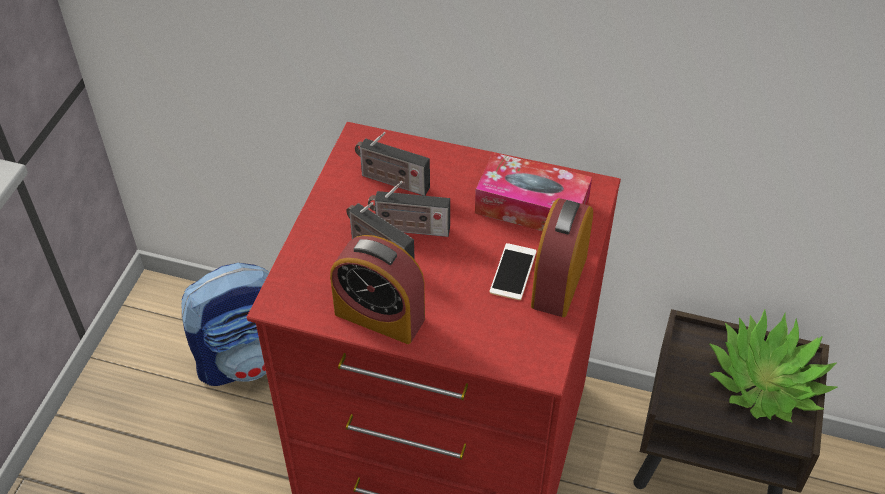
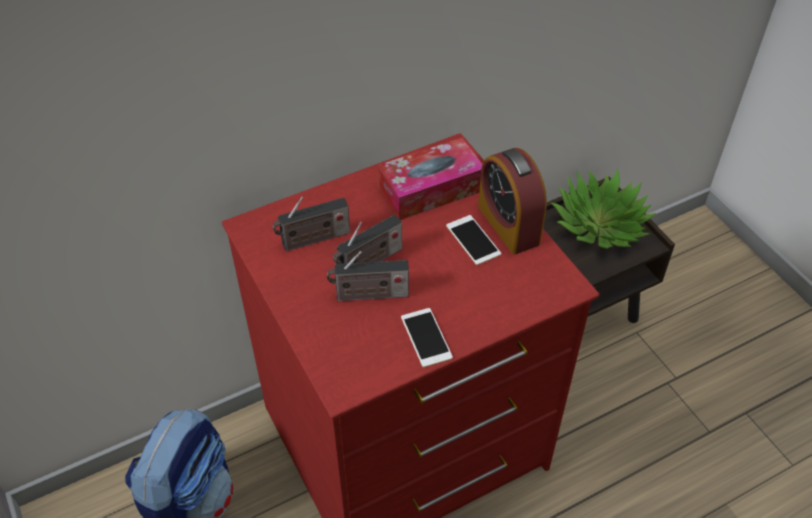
camera: 45 degrees left, 0 degrees up
alarm clock [330,235,425,344] -> phone [401,308,453,367]

